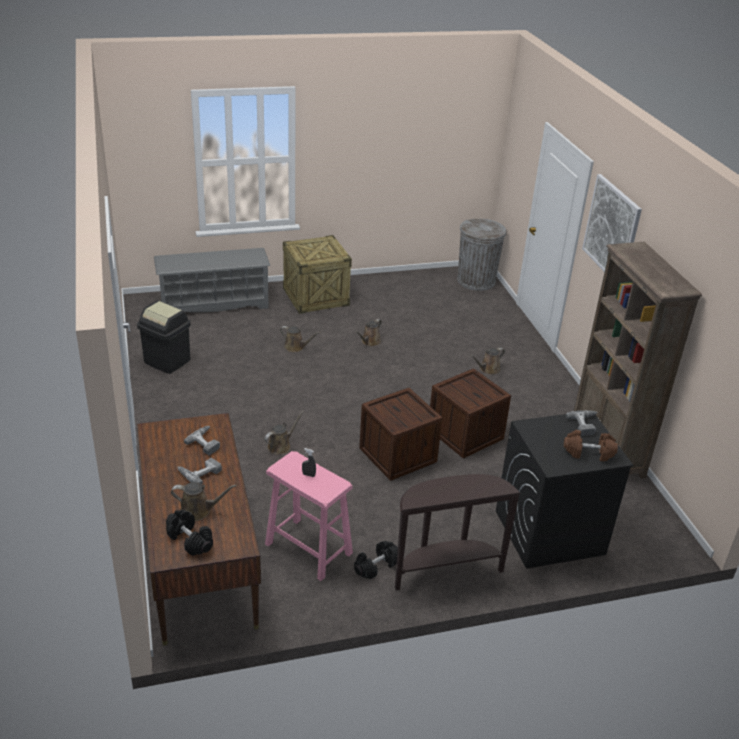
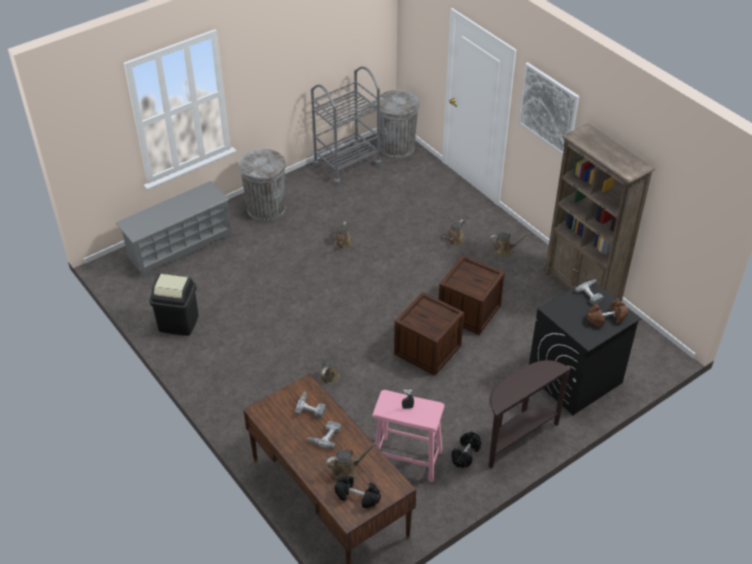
camera: 20 degrees left, 10 degrees up
brown watering can [280,326,320,352] -> brown watering can moved to [490,233,531,256]
crate [283,235,352,314] -> grey trash can [239,149,286,222]
none -> grey cart [311,66,382,186]

